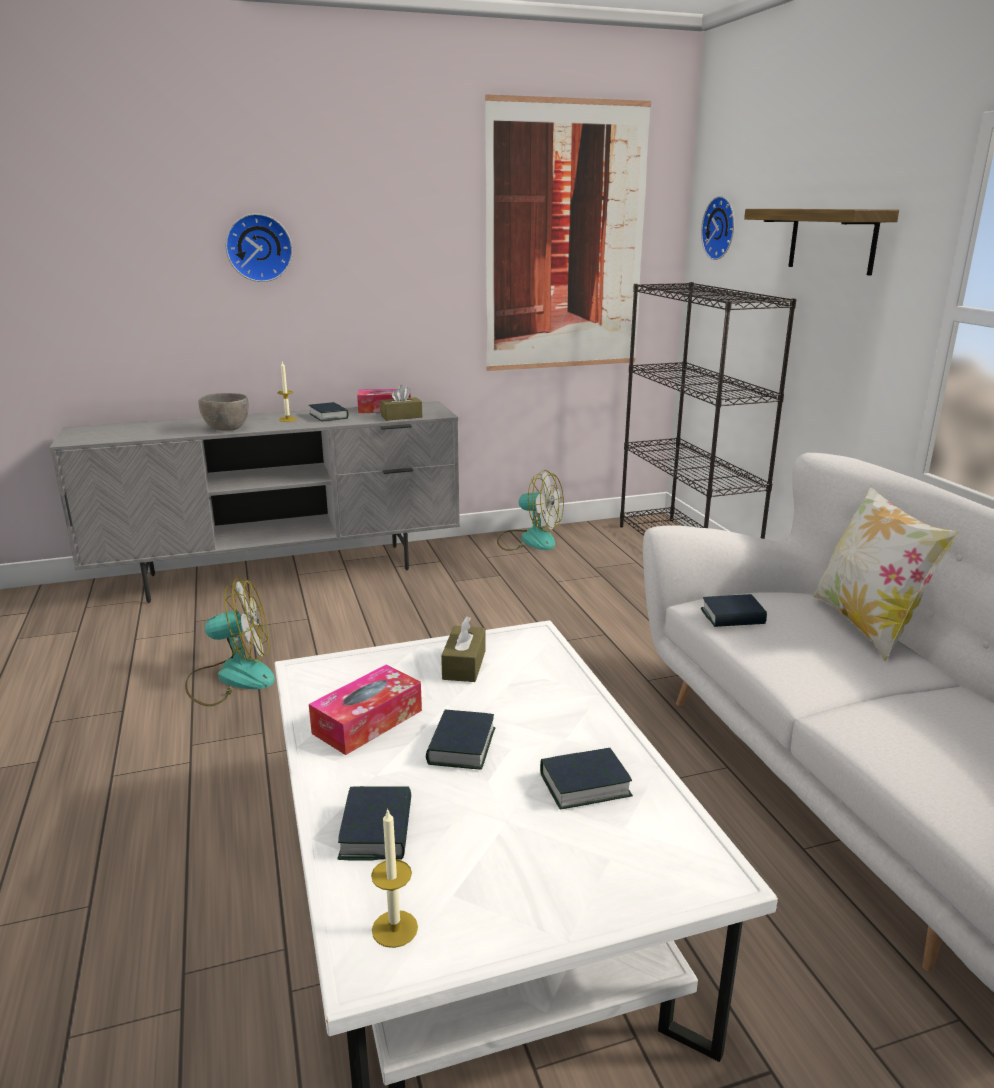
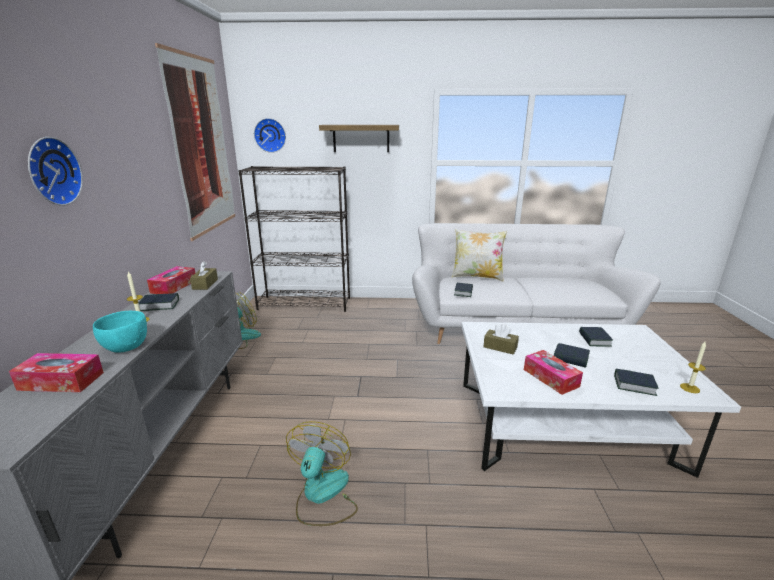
camera: 70 degrees left, 0 degrees up
grey bowl [198,393,249,431] -> turquoise bowl [93,311,147,353]
none -> tissue box [9,353,104,392]

